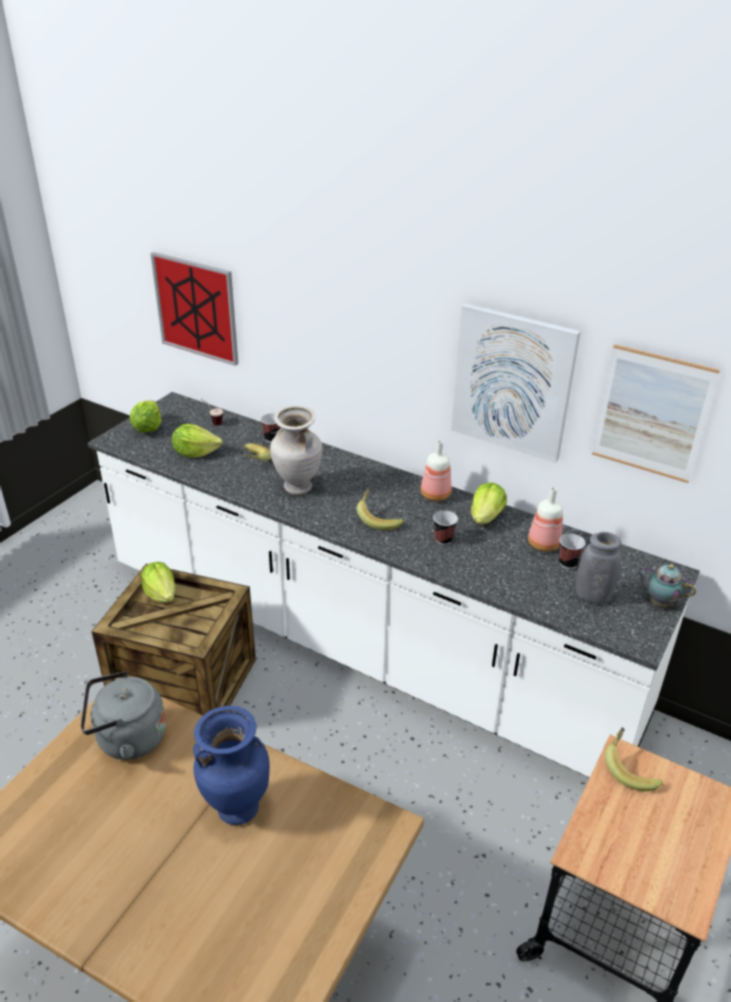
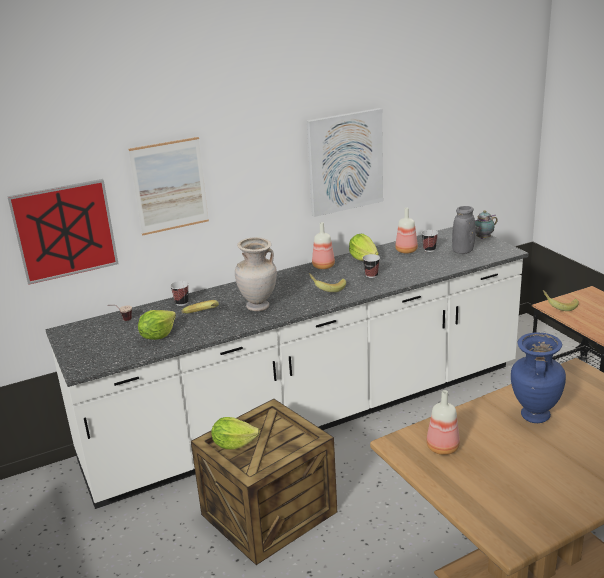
camera: 55 degrees left, 10 degrees down
grey kettle [81,671,166,760] -> bottle [426,390,460,455]
lettuce [130,400,161,432] -> none
picture [592,344,720,483] -> picture moved to [128,137,209,236]

